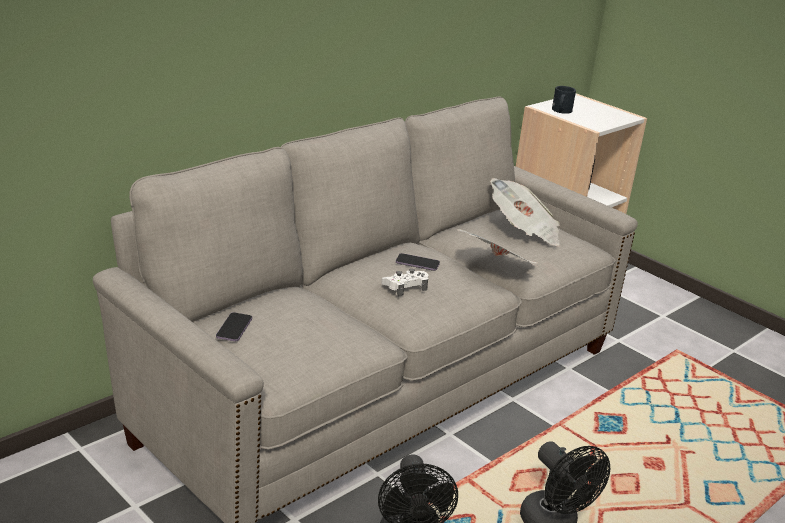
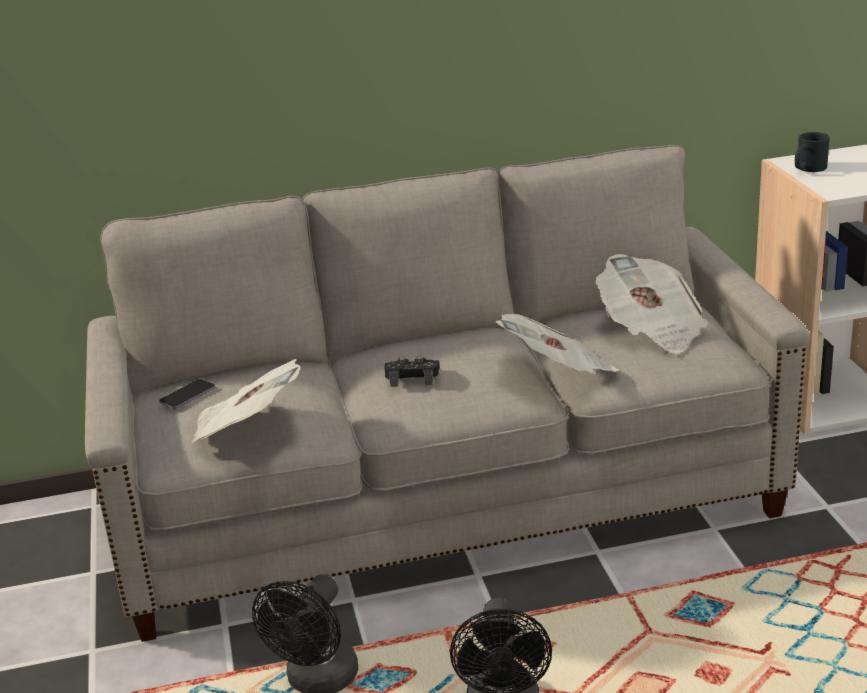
camera: 35 degrees right, 0 degrees up
white game controller [381,269,428,296] -> black game controller [384,356,440,387]
phone [396,253,440,271] -> none
none -> newspaper [191,359,301,443]

